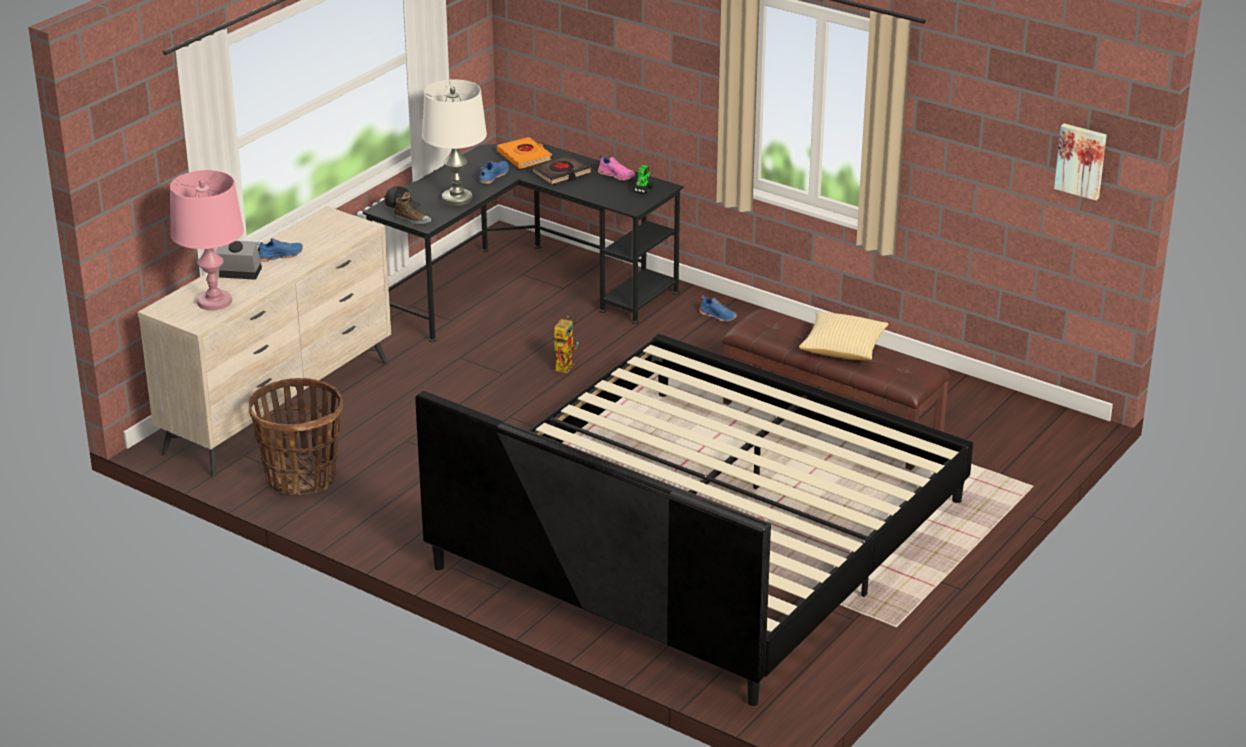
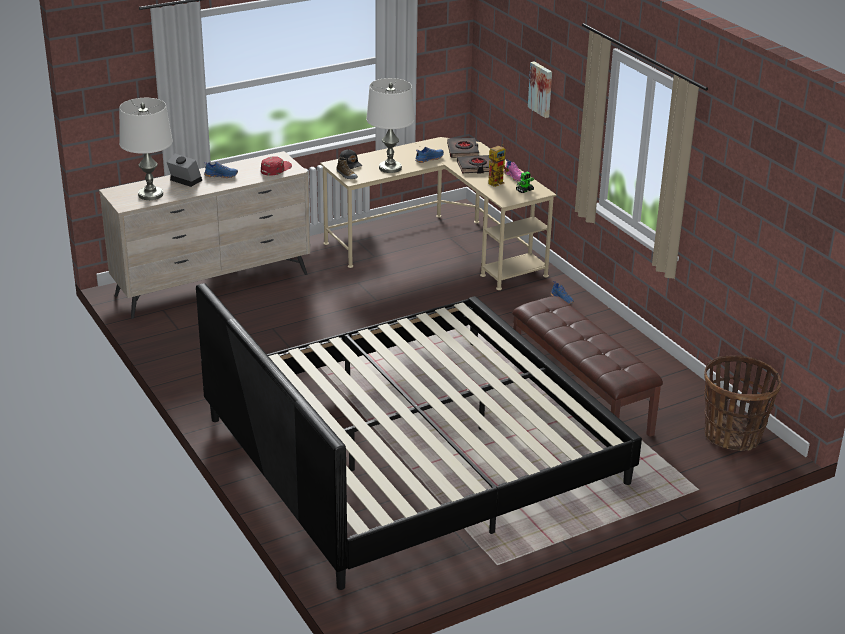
camera: 25 degrees right, 0 degrees up
pink table lamp [170,170,244,310] -> white table lamp [119,98,173,200]
basket [249,378,343,495] -> basket moved to [704,355,781,451]
black desk [363,141,684,342] -> beige desk [320,137,556,290]
orange book [497,137,552,169] -> black book [447,138,479,158]
toy robot [554,316,579,373] -> toy robot moved to [488,144,509,187]
pillow [799,312,888,360] -> none
picture [1054,123,1107,201] -> picture moved to [528,61,552,118]
none -> red cap [261,156,292,176]

